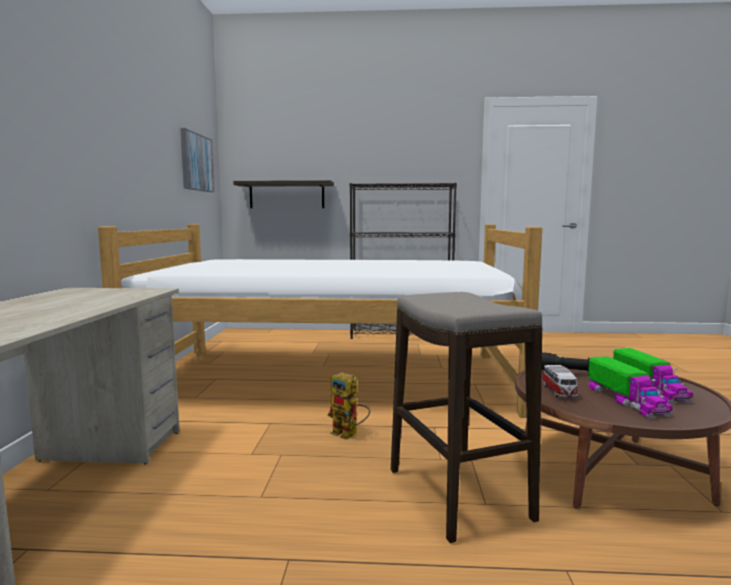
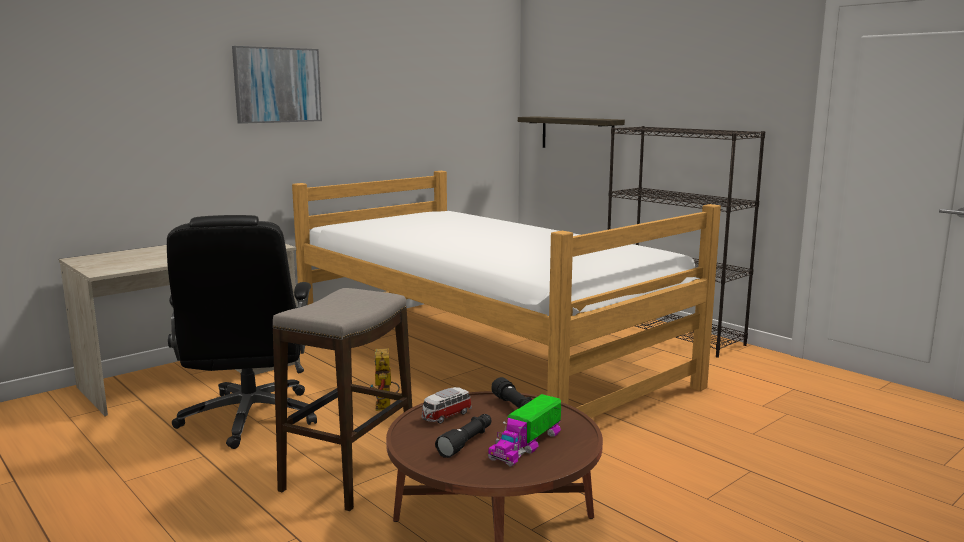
camera: 45 degrees right, 5 degrees up
picture [180,128,214,192] -> picture moved to [232,46,322,124]
toy truck [588,356,673,419] -> black flashlight [435,414,492,458]
none -> black office chair [167,215,317,449]

